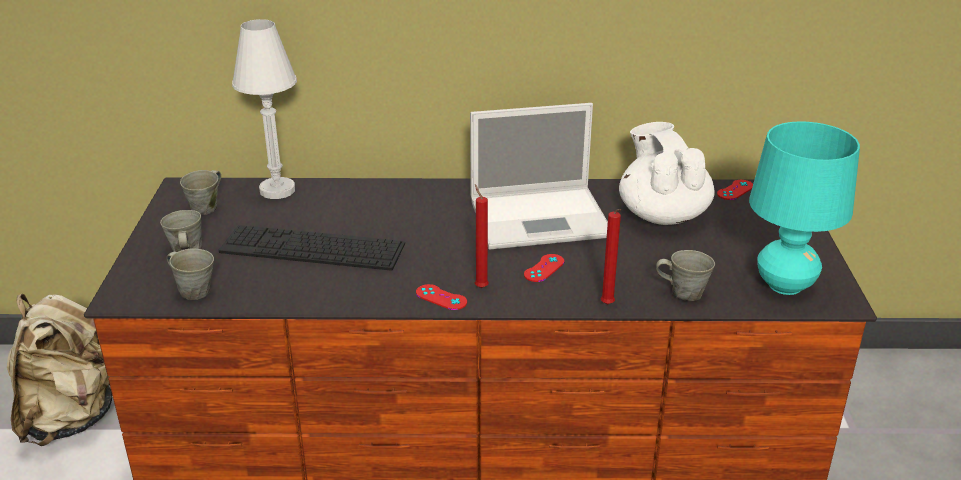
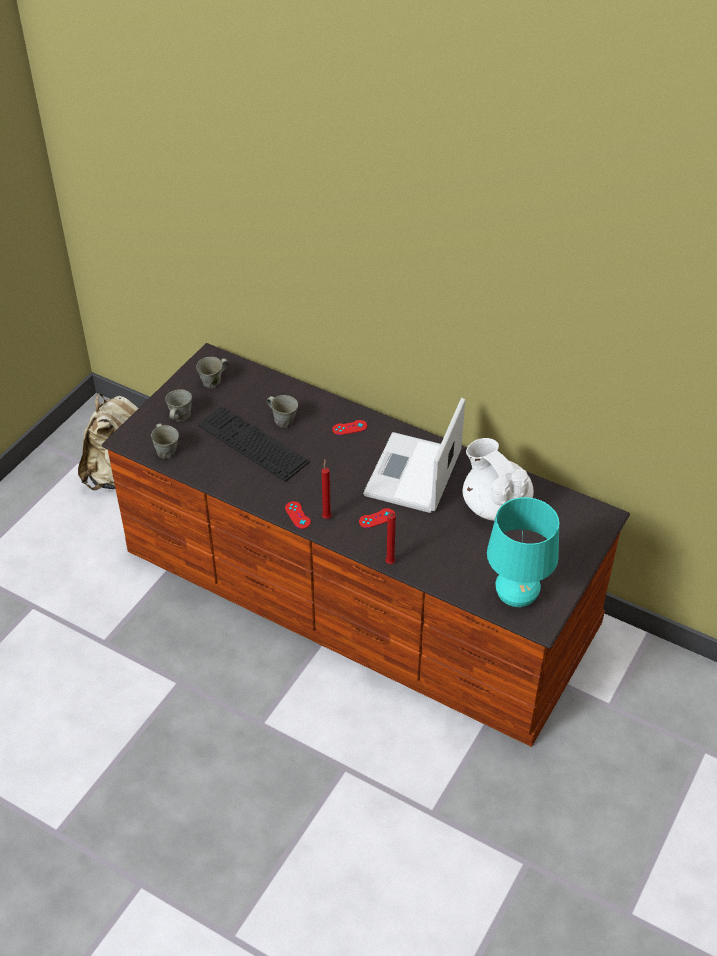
camera: 30 degrees right, 15 degrees up
white table lamp [232,19,297,199] -> none
laptop [470,103,608,250] -> laptop turned 90 degrees clockwise [363,398,465,513]
white teapot [619,122,715,225] -> white teapot turned 45 degrees counterclockwise [463,438,534,521]
grey mug [656,250,715,301] -> grey mug moved to [267,395,298,428]
red game controller [717,180,753,200] -> red game controller moved to [332,420,368,435]

